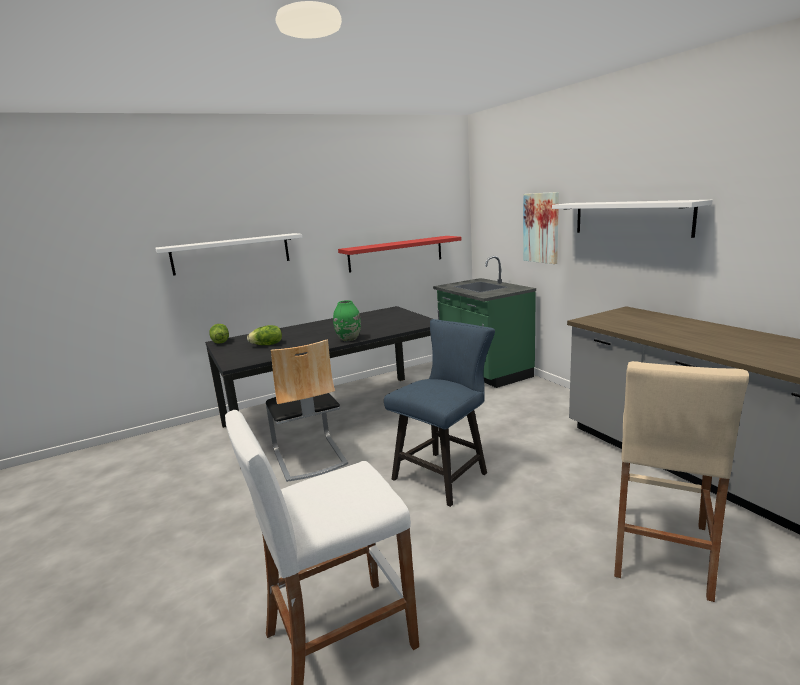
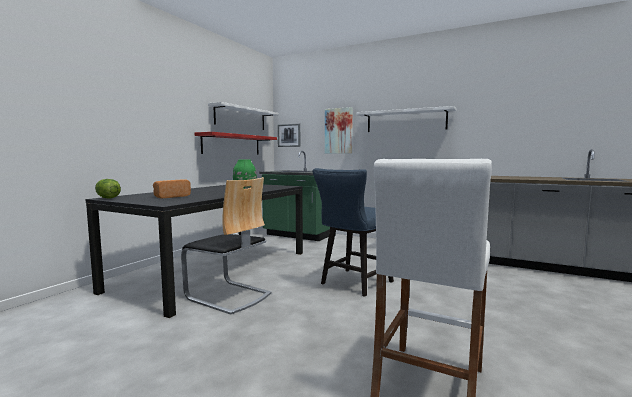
camera: 35 degrees left, 10 degrees down
white shelf [155,233,302,276] -> white shelf moved to [208,102,279,130]
lettuce [247,325,282,345] -> bread [153,179,191,199]
blue chair [384,319,495,507] -> blue chair turned 150 degrees counterclockwise [312,168,394,297]
beige stool [614,361,749,602] -> none
none -> picture [278,123,300,147]

